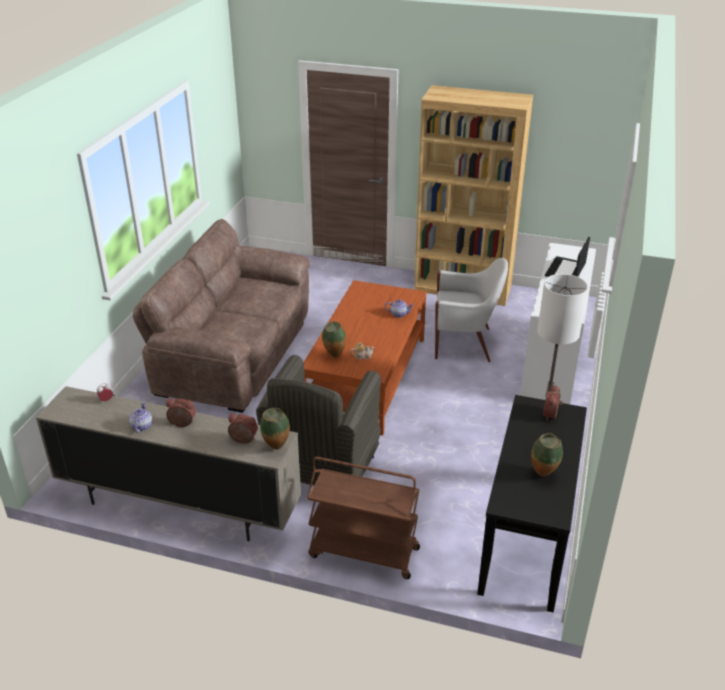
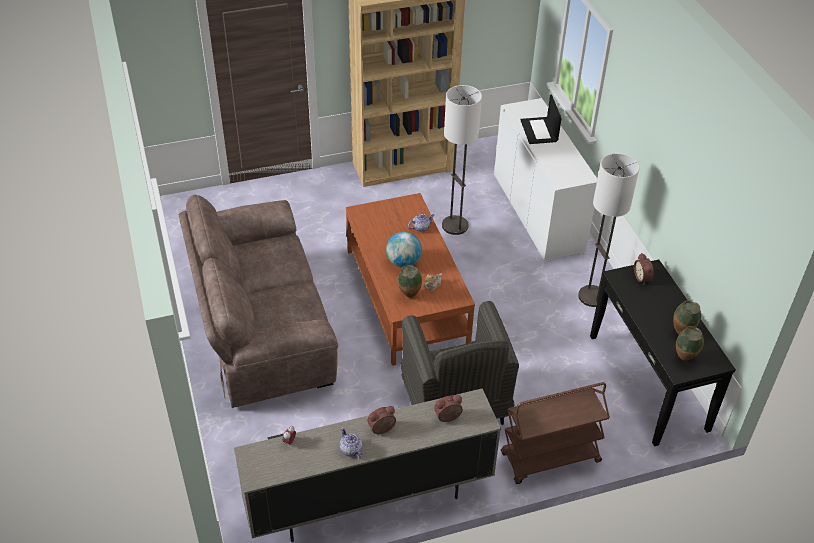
camera: 35 degrees left, 10 degrees up
vase [260,408,290,450] -> vase moved to [676,326,704,361]
white armchair [435,258,508,362] -> floor lamp [442,85,482,235]
none -> globe [386,232,422,267]

